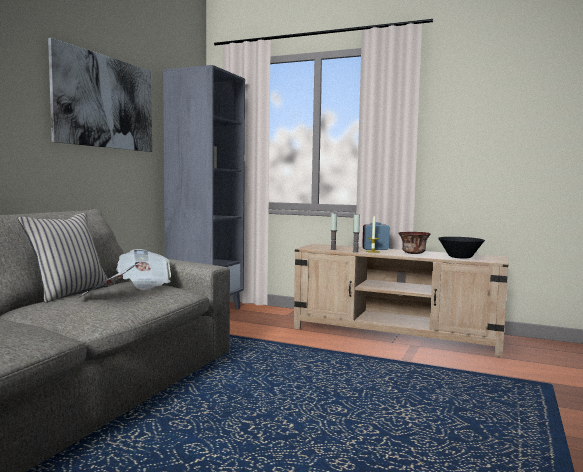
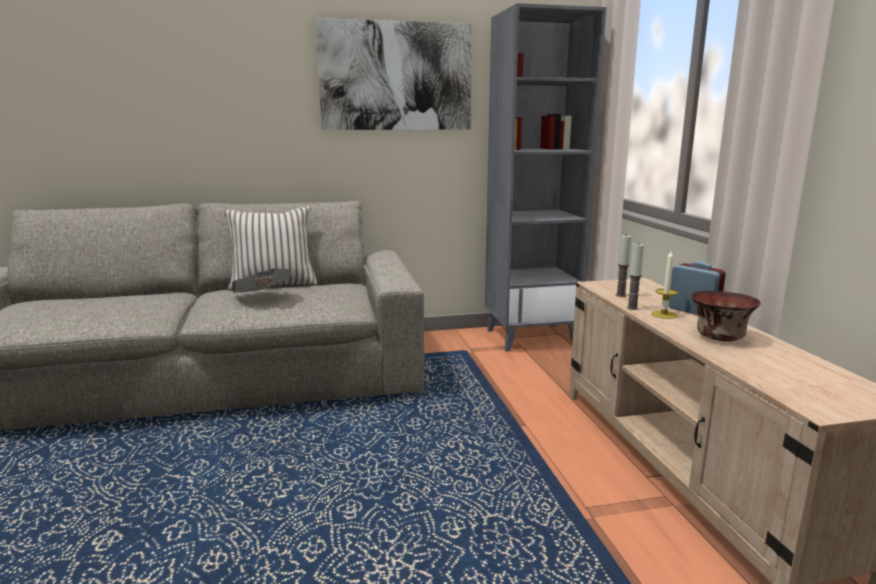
camera: 55 degrees right, 10 degrees up
newspaper [116,249,171,290] -> none
black bowl [438,237,485,258] -> none

